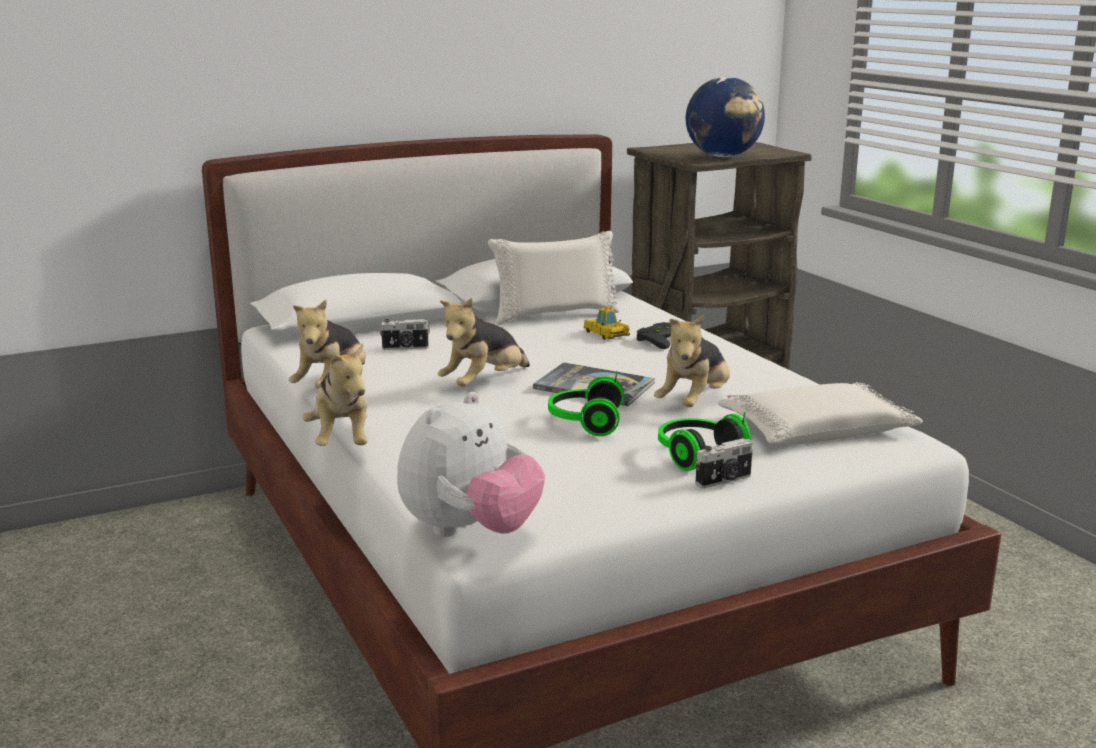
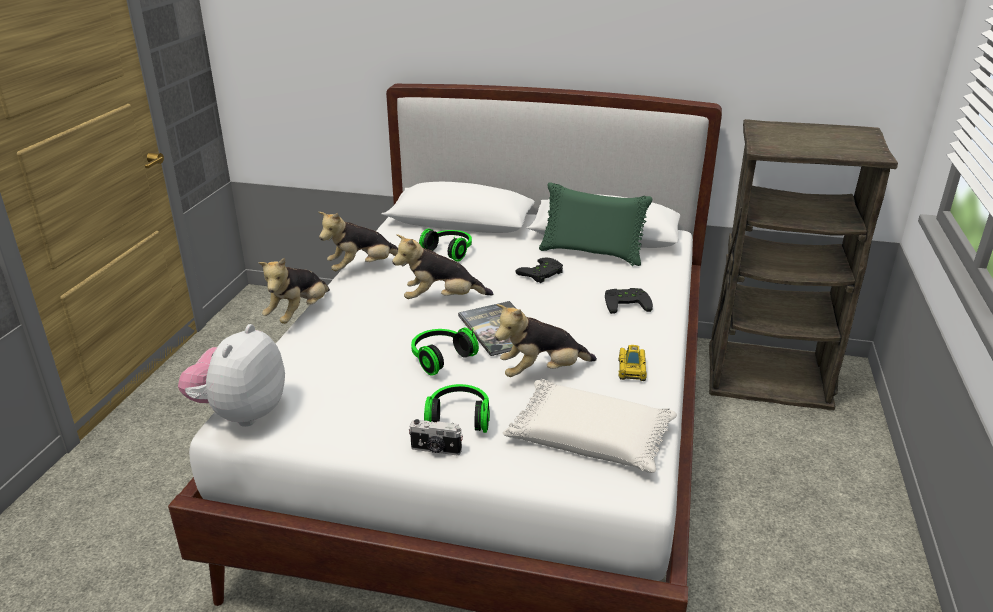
camera: 40 degrees right, 10 degrees up
camera [380,319,430,350] -> headphones [419,229,472,262]
plush toy [397,392,545,537] -> plush toy turned 120 degrees clockwise [178,324,285,427]
white pillow [488,231,620,324] -> green pillow [539,182,652,266]
toy car [584,306,630,340] -> toy car moved to [619,345,647,381]
globe [686,77,765,157] -> none
none -> black game controller [515,257,563,283]

